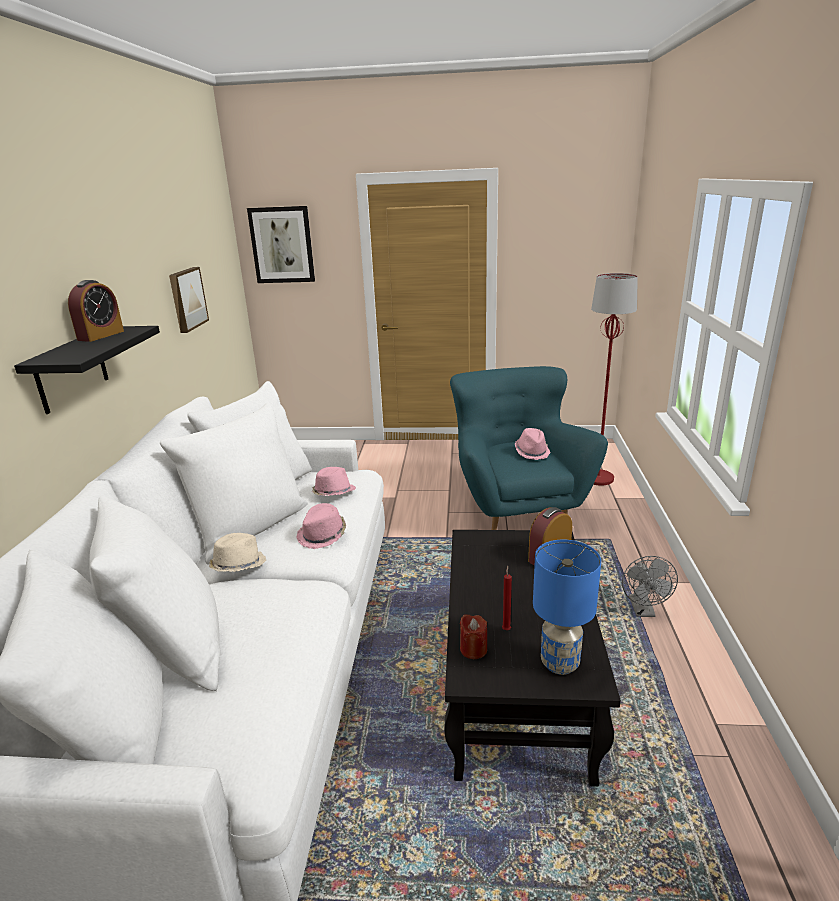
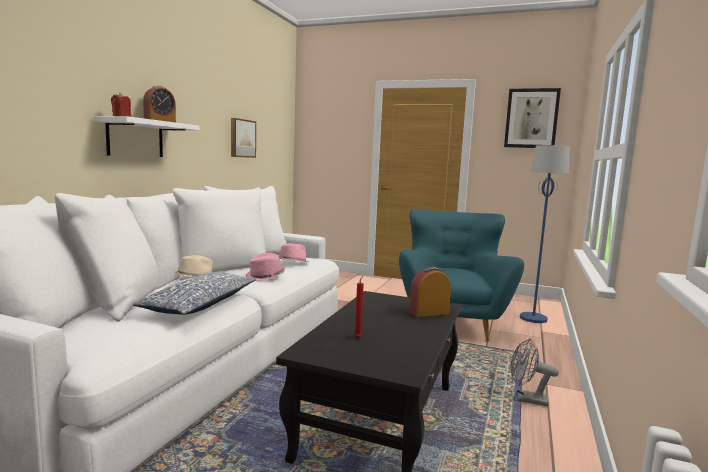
camera: 15 degrees right, 15 degrees down
black shelf [14,326,160,414] -> white shelf [93,116,200,157]
picture [247,206,315,283] -> picture moved to [504,88,561,148]
red candle [460,614,487,659] -> red candle moved to [111,92,131,117]
pink hat [515,428,550,460] -> none
blue table lamp [533,540,601,675] -> none
red floor lamp [591,273,638,485] -> blue floor lamp [520,145,570,323]
grey fan [622,556,678,617] -> grey fan turned 90 degrees clockwise [511,338,559,407]
none -> pillow [133,272,256,315]

